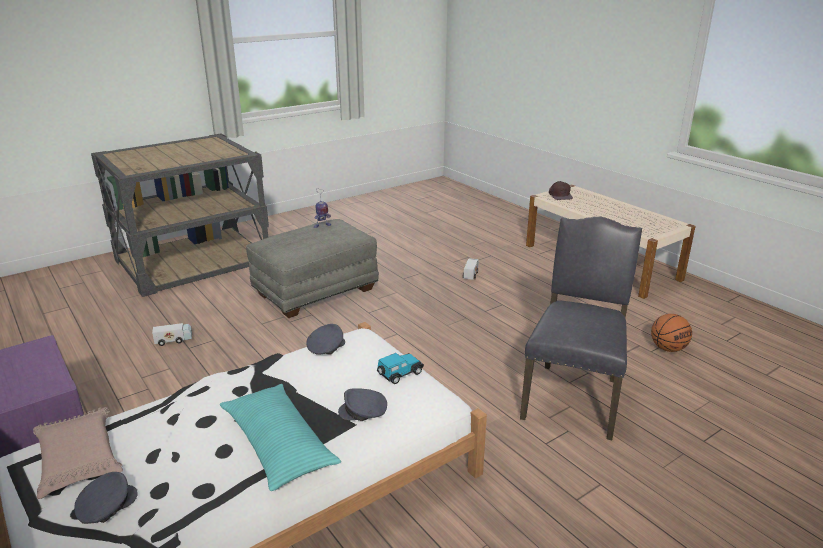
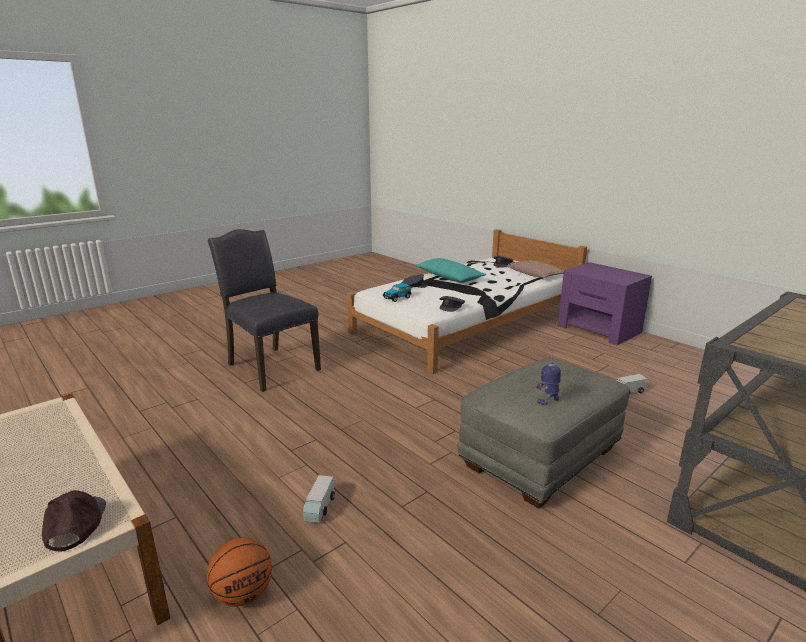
camera: 175 degrees right, 5 degrees down
grey chair [520,216,642,440] -> grey chair turned 120 degrees clockwise [208,229,321,392]
basketball [651,314,692,352] -> basketball moved to [207,538,272,607]

